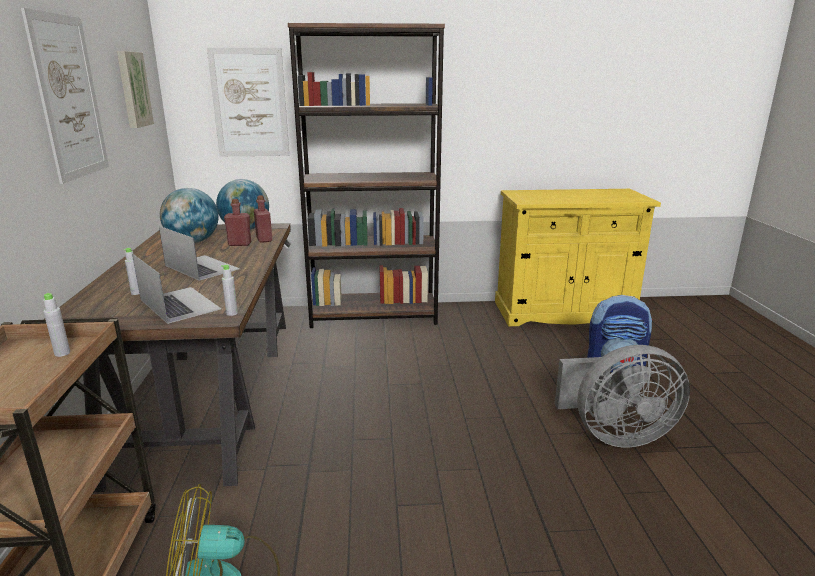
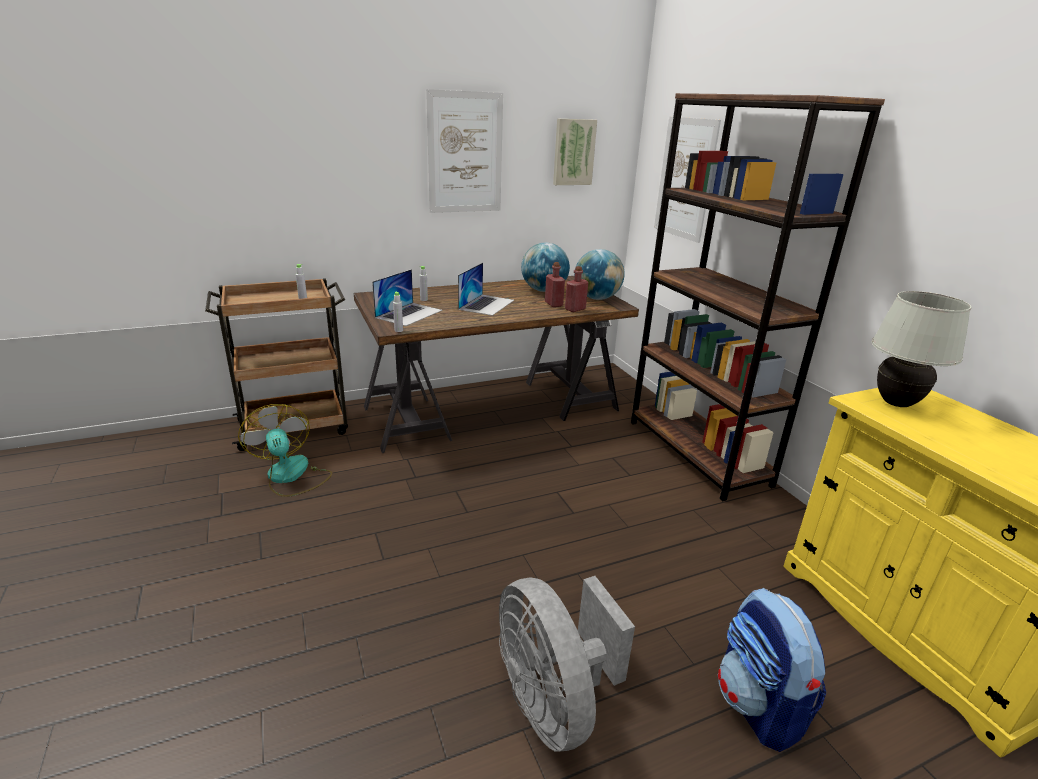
camera: 70 degrees right, 5 degrees up
none -> white table lamp [871,291,972,407]

